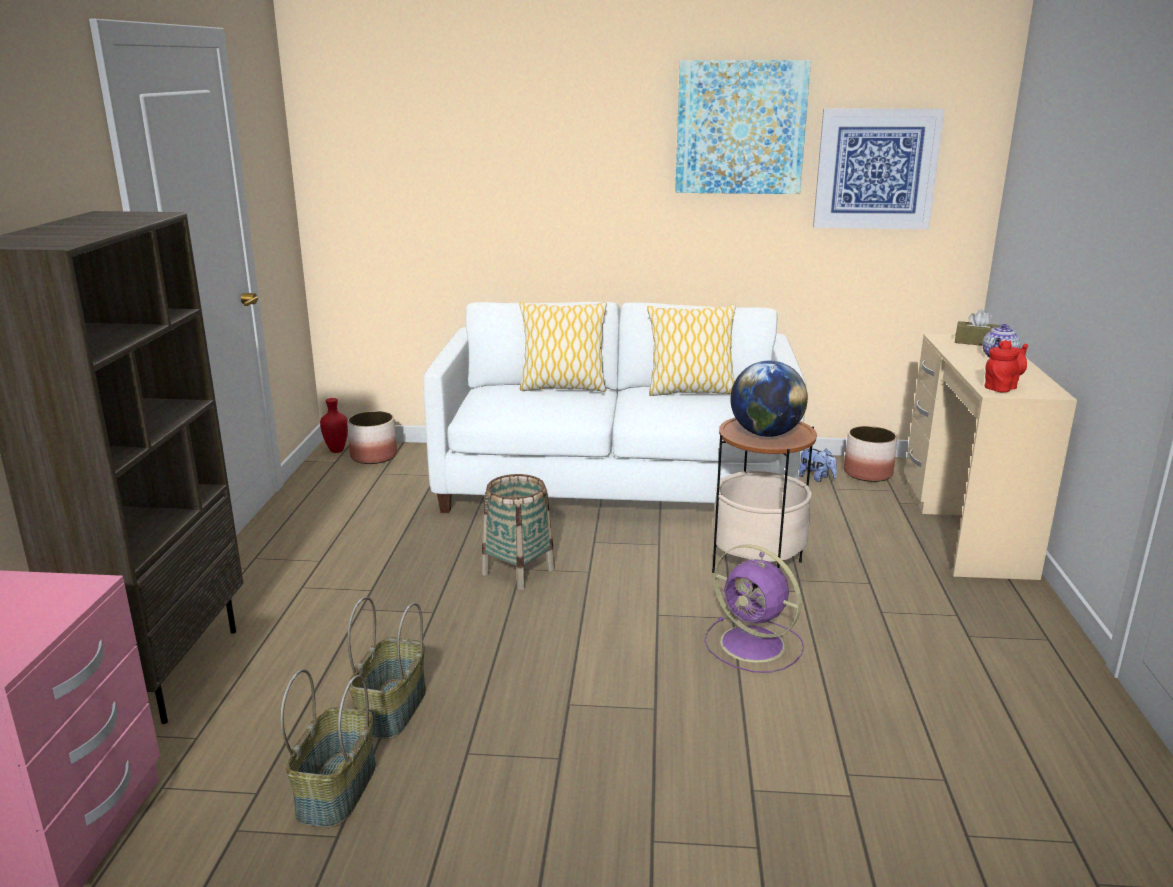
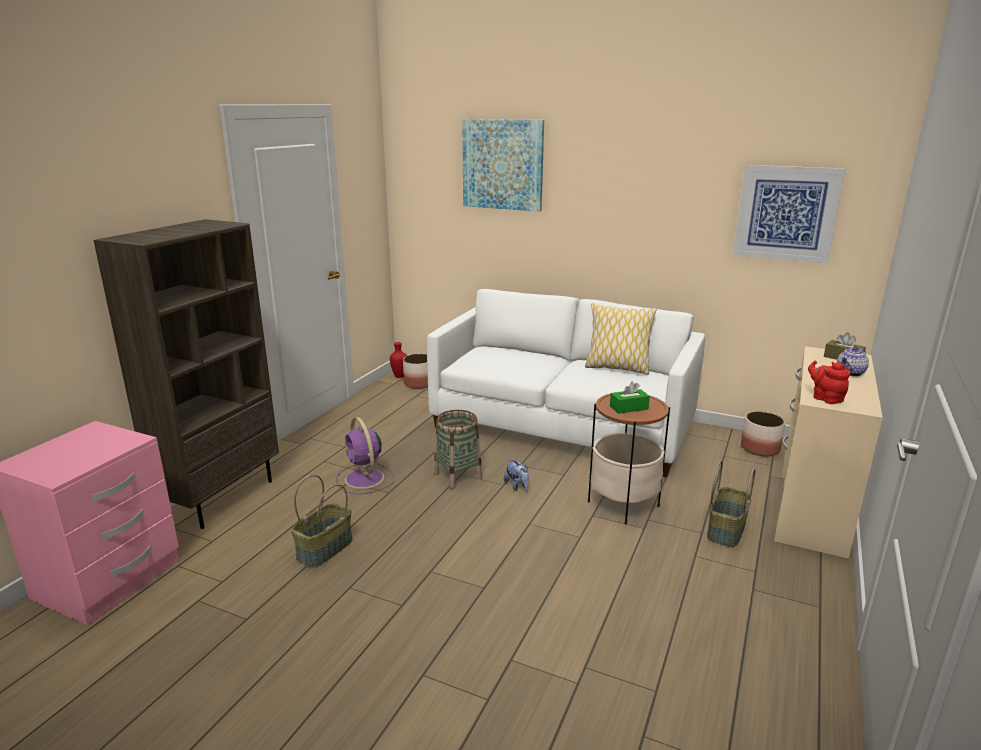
camera: 20 degrees right, 0 degrees up
basket [281,669,376,828] -> basket moved to [707,460,755,547]
pillow [519,302,607,392] -> none
picture [675,60,811,194] -> picture moved to [462,119,544,211]
purple fan [704,544,804,673] -> purple fan moved to [336,417,395,494]
globe [730,361,808,437] -> green tissue box [610,382,650,414]
plush toy [799,448,837,482] -> plush toy moved to [504,459,529,491]
red teapot [985,340,1028,392] -> red teapot turned 105 degrees counterclockwise [808,360,851,404]

